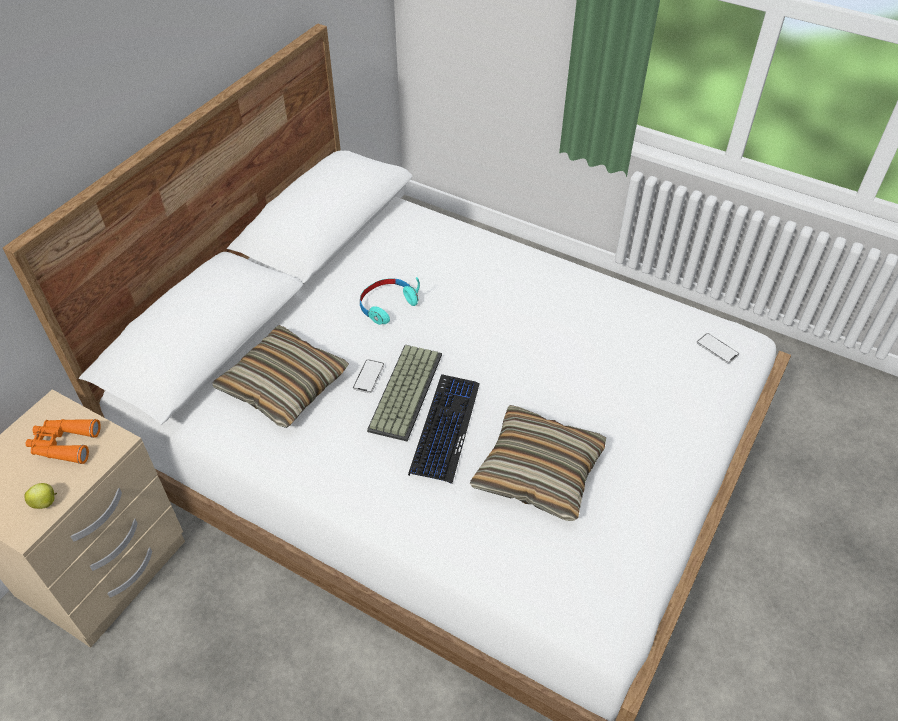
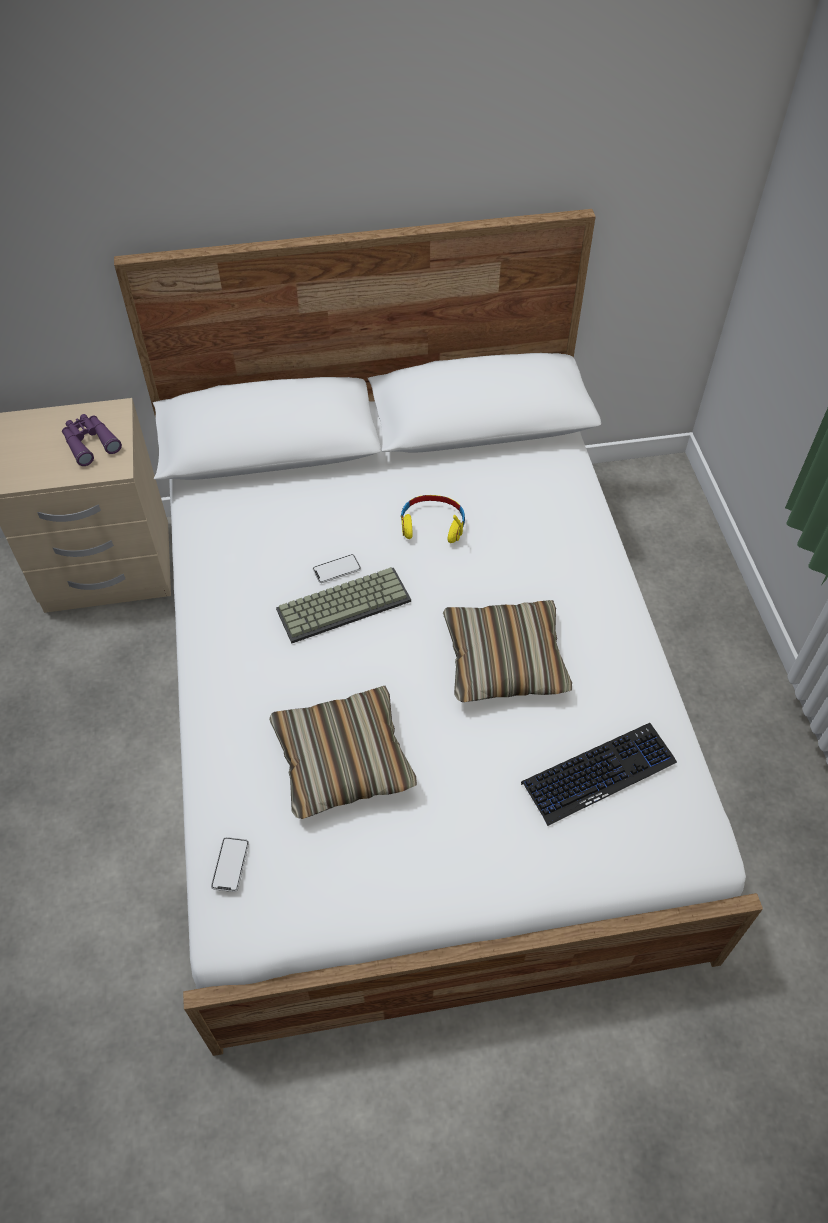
camera: 50 degrees right, 5 degrees up
apple [24,483,57,509] -> none
orange binoculars [26,419,101,464] -> purple binoculars [62,414,122,466]
pillow [212,325,349,428] -> pillow moved to [443,600,572,702]
turquoise headphones [360,277,420,325] -> yellow headphones [401,495,465,543]
keyboard [408,374,480,484] -> keyboard moved to [521,723,677,826]
phone [697,333,739,364] -> phone moved to [211,837,249,892]

